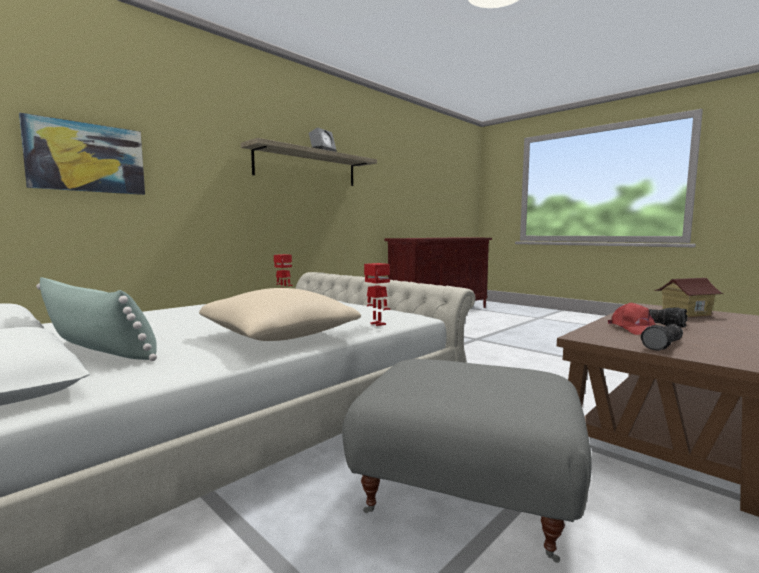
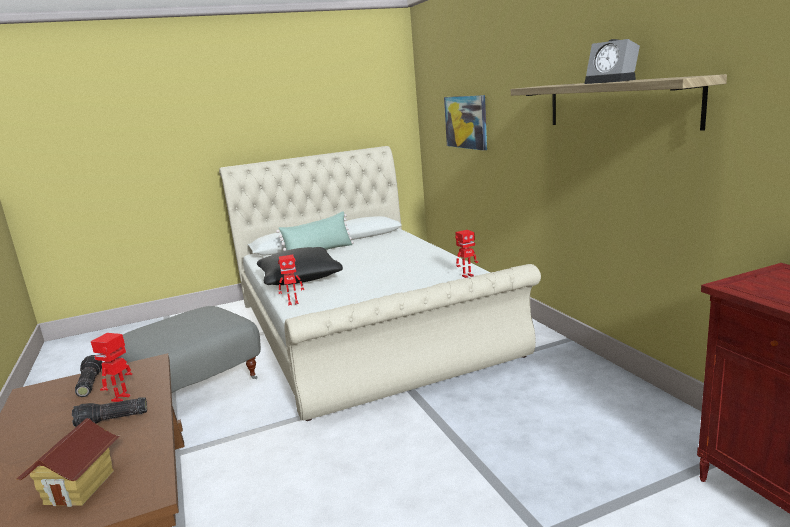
camera: 115 degrees right, 10 degrees up
beige pillow [199,288,361,341] -> black pillow [257,247,343,285]
red cap [608,302,656,335] -> toy robot [91,333,132,402]

